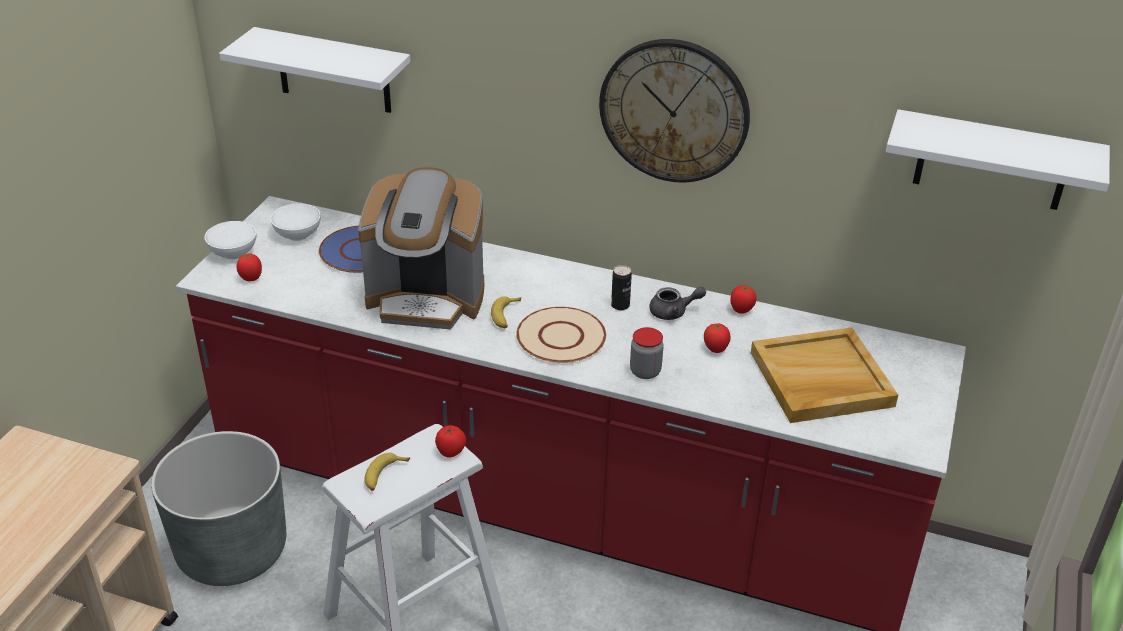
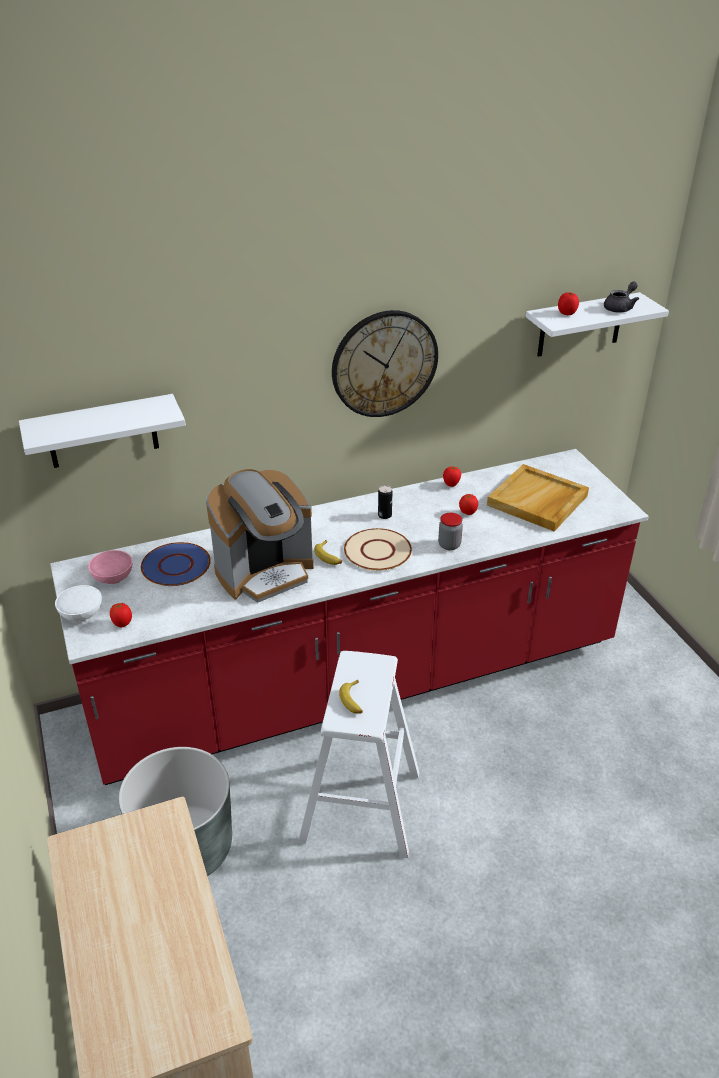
camera: 40 degrees left, 0 degrees up
white bowl [270,203,321,241] -> pink bowl [88,550,133,584]
tomato [435,425,466,458] -> tomato moved to [558,292,579,315]
grey teapot [649,287,706,320] -> grey teapot moved to [604,282,639,313]

